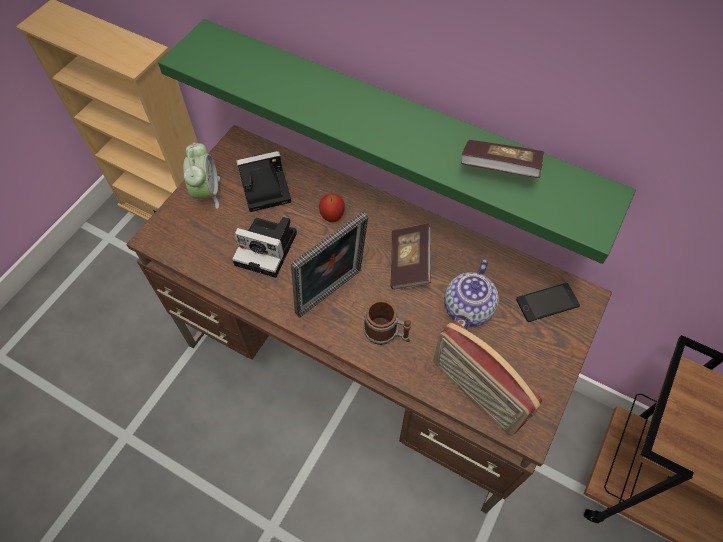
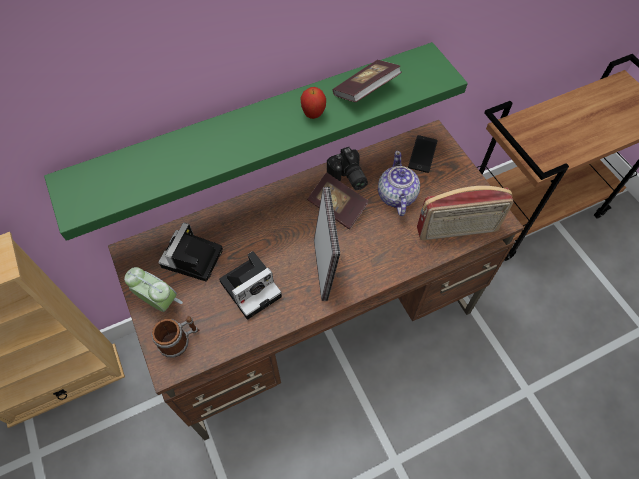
camera: 55 degrees left, 0 degrees up
apple [319,193,345,222] -> apple moved to [301,87,326,119]
mug [363,300,411,345] -> mug moved to [151,316,199,357]
teapot [444,259,499,329] -> teapot turned 150 degrees counterclockwise [378,151,420,216]
none -> camera [327,147,368,190]

